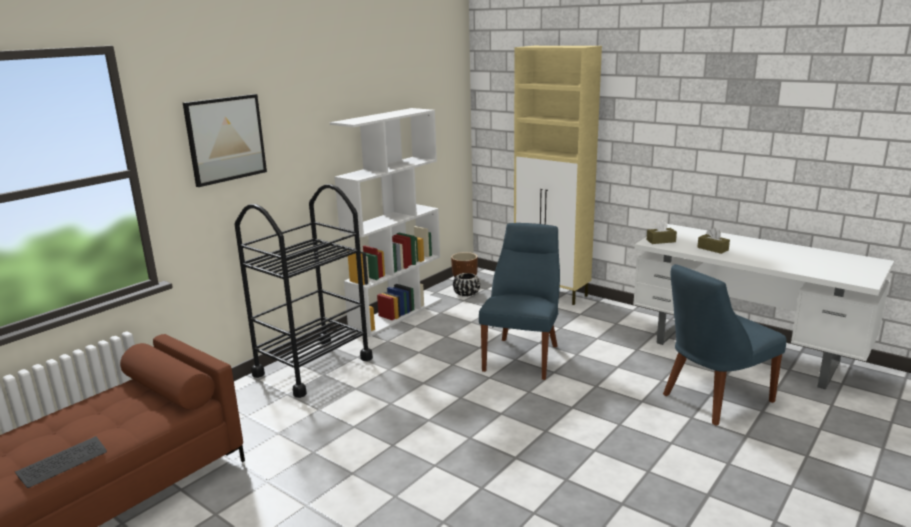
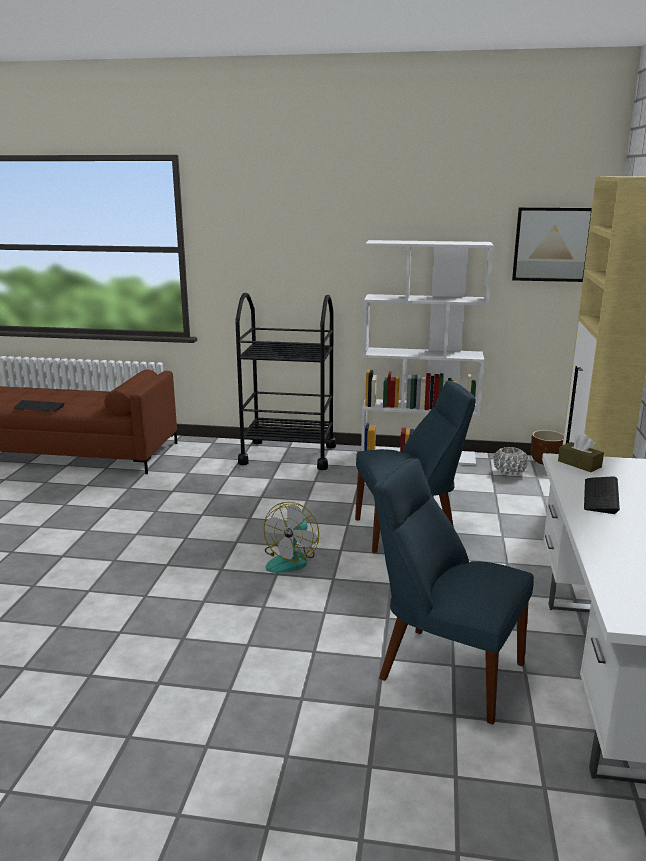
camera: 60 degrees right, 0 degrees up
picture [183,94,267,187] -> picture moved to [512,207,592,282]
black planter [453,273,480,296] -> white planter [493,447,528,475]
brown tissue box [697,228,730,254] -> keyboard [584,476,620,514]
none -> fan [264,502,319,573]

